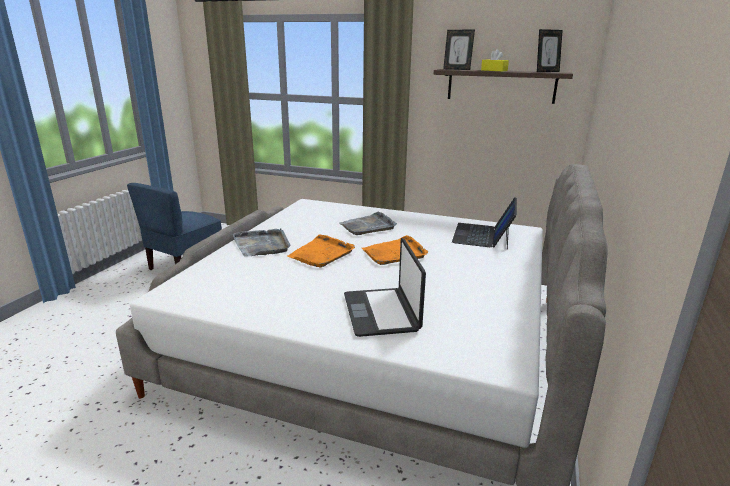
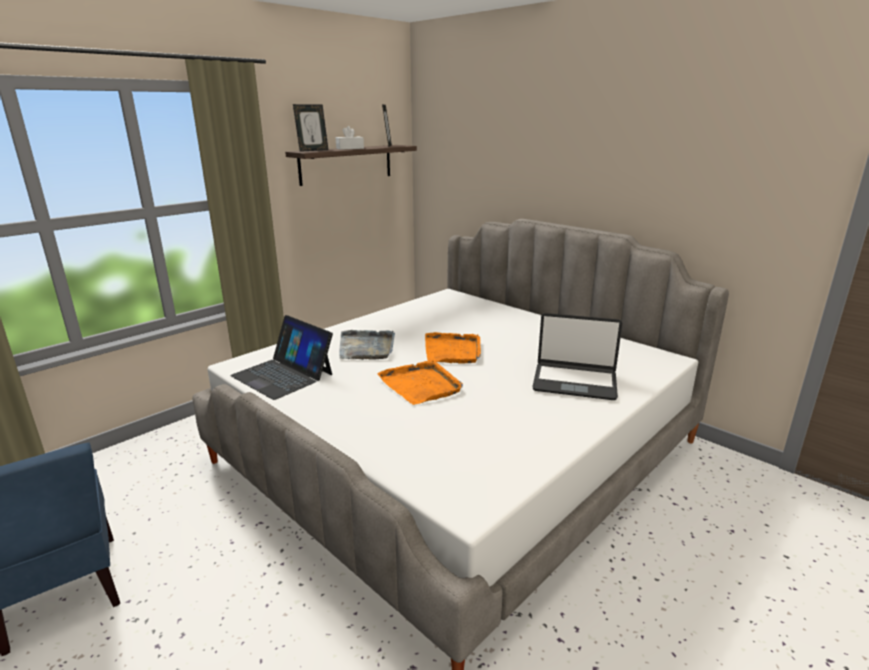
camera: 65 degrees left, 0 degrees up
grey tray [233,228,290,257] -> none
laptop [452,197,517,249] -> laptop moved to [230,315,333,400]
yellow tissue box [481,49,509,71] -> white tissue box [336,126,364,150]

